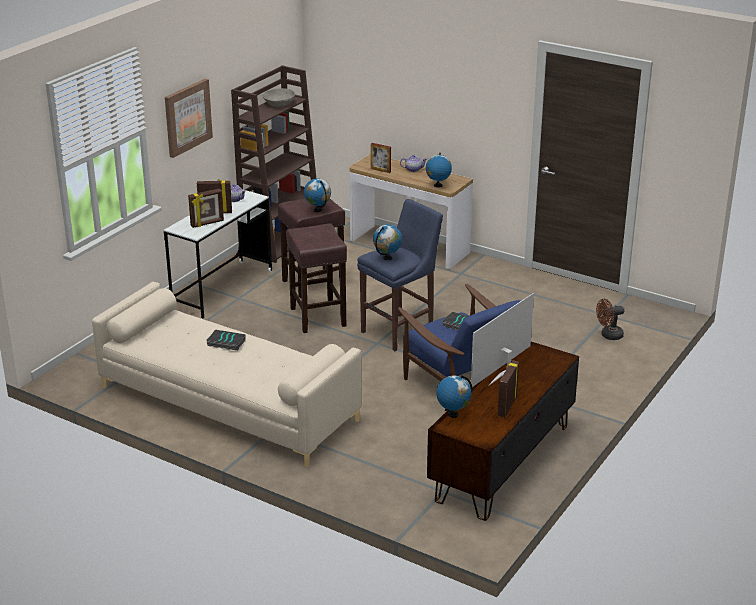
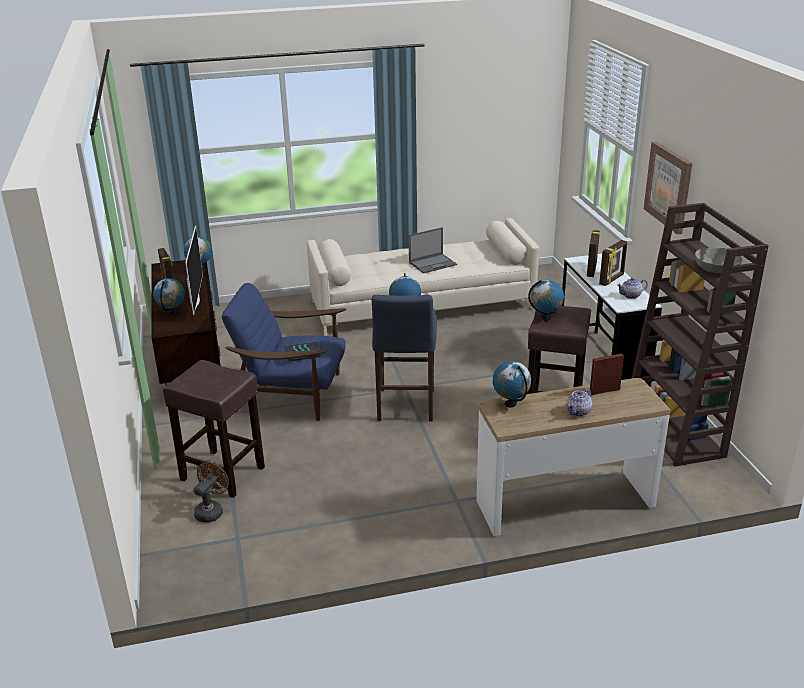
camera: 135 degrees right, 0 degrees up
book [206,330,246,351] -> laptop [409,227,457,273]
brown stool [286,224,347,333] -> brown stool moved to [163,360,265,498]
none -> globe [153,278,185,315]

